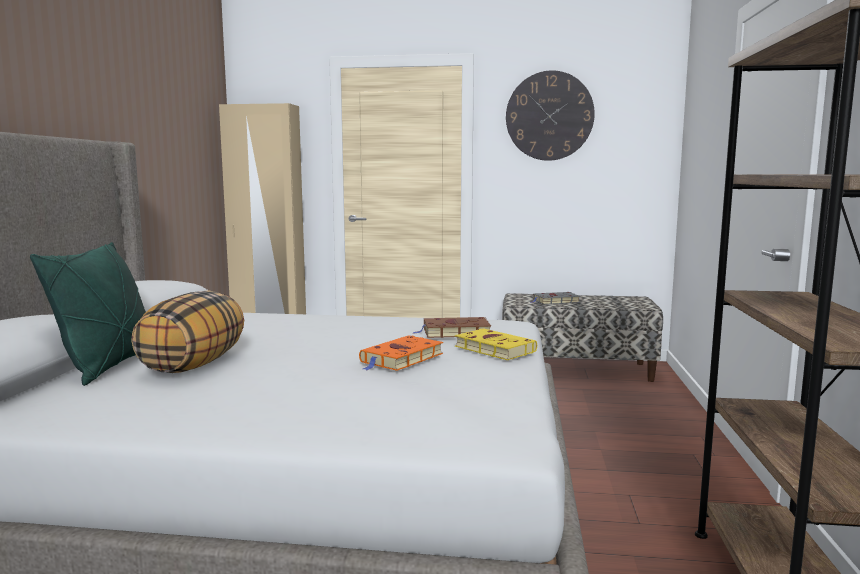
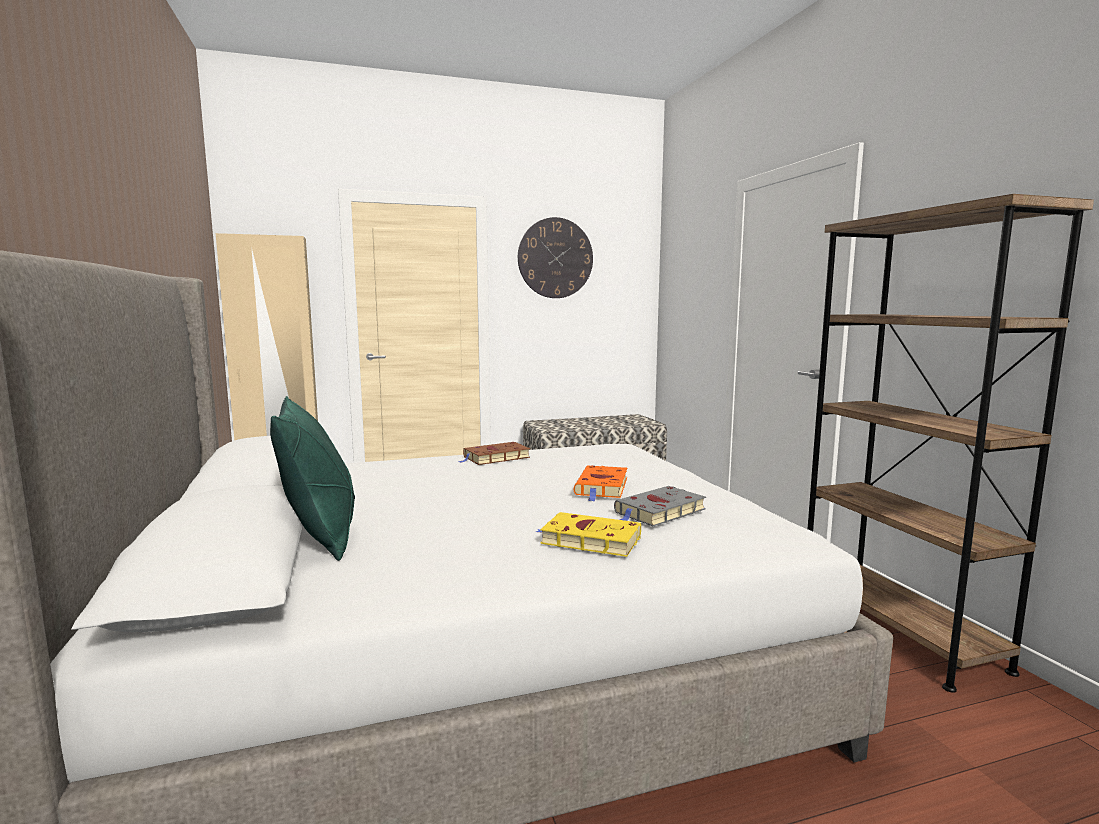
camera: 25 degrees left, 0 degrees up
pillow [131,290,244,373] -> none
brown book [413,317,491,338] -> brown book moved to [458,442,530,465]
yellow book [455,328,537,360] -> yellow book moved to [536,512,641,557]
grey book [530,292,580,304] -> grey book moved to [614,486,706,526]

